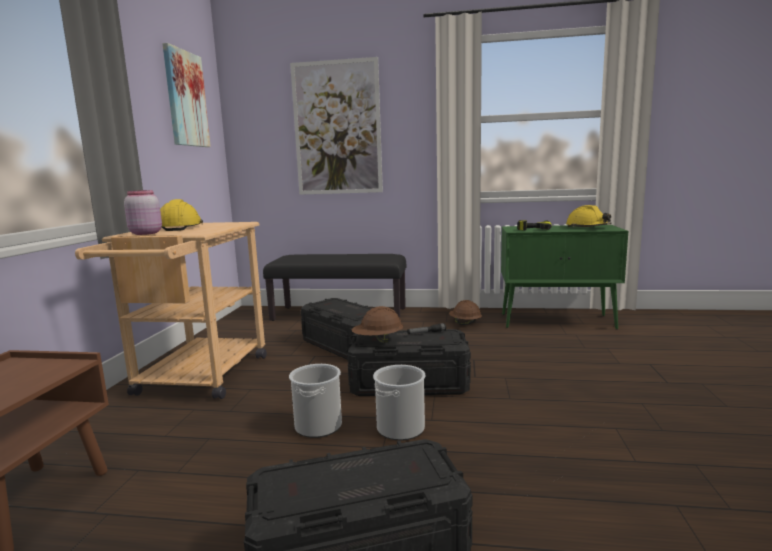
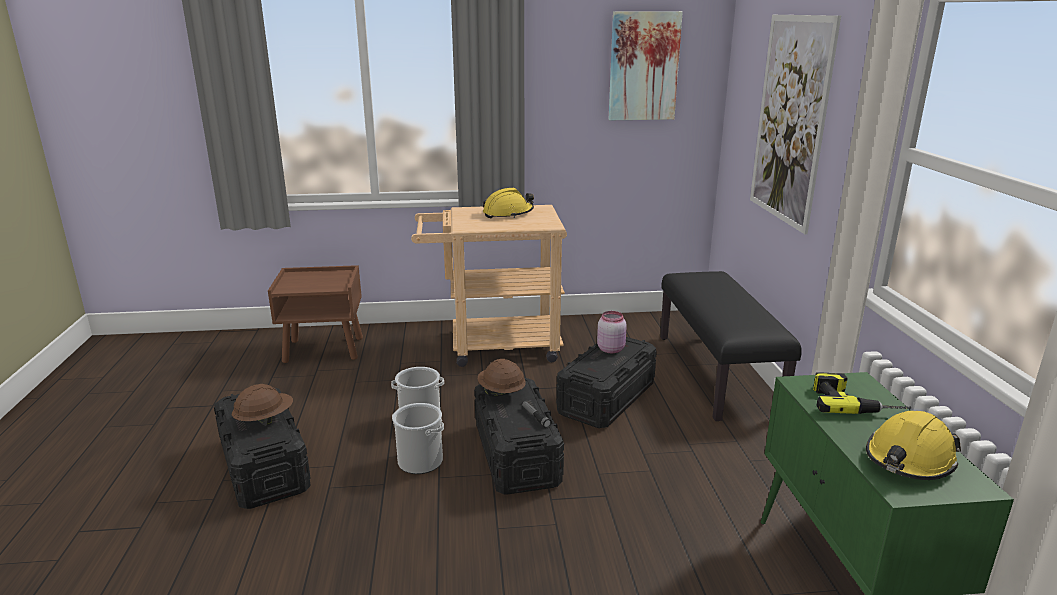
camera: 75 degrees right, 10 degrees up
pink jar [124,190,162,235] -> pink jar moved to [597,311,627,353]
brown hard hat [449,300,482,325] -> brown hard hat moved to [231,384,293,426]

